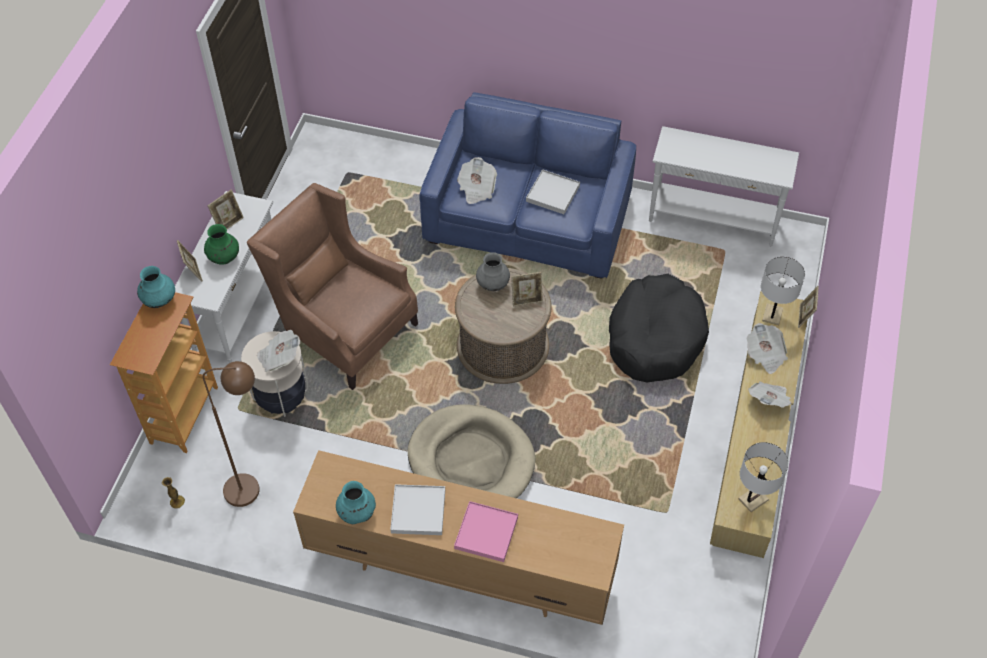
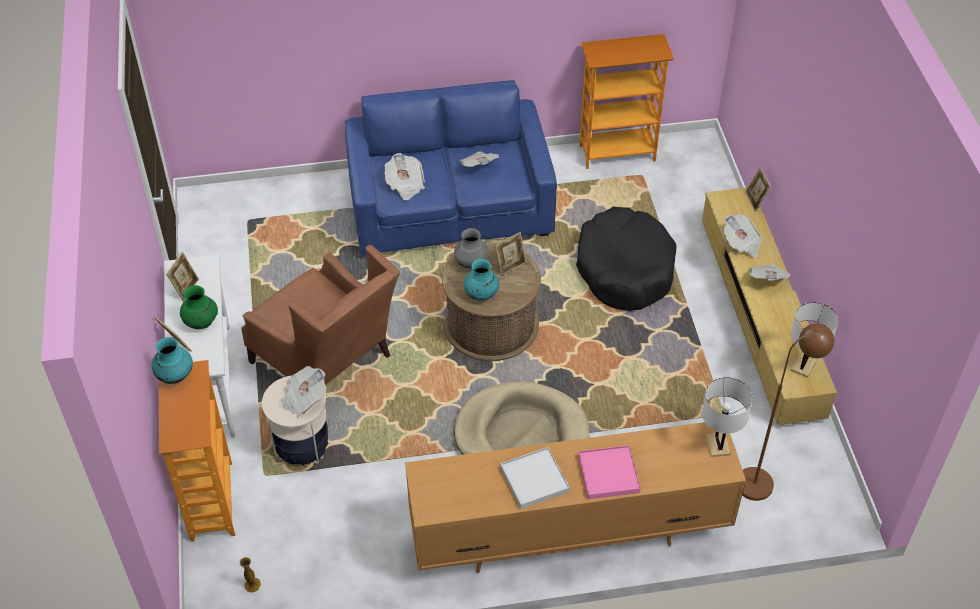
camera: 25 degrees left, 5 degrees down
brown floor lamp [203,361,260,507] -> brown floor lamp moved to [742,323,834,501]
brown armchair [247,183,418,390] -> brown armchair turned 150 degrees counterclockwise [241,245,400,385]
turquoise vase [336,481,376,524] -> turquoise vase moved to [464,259,499,301]
white tray [526,169,580,214] -> newspaper [460,151,499,167]
white console table [649,126,799,246] -> bookcase [579,34,674,169]
white table lamp [761,257,805,325] -> white table lamp moved to [702,377,753,457]

